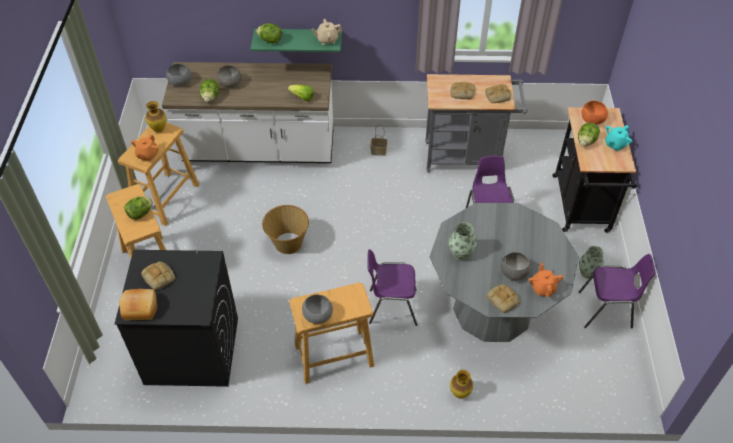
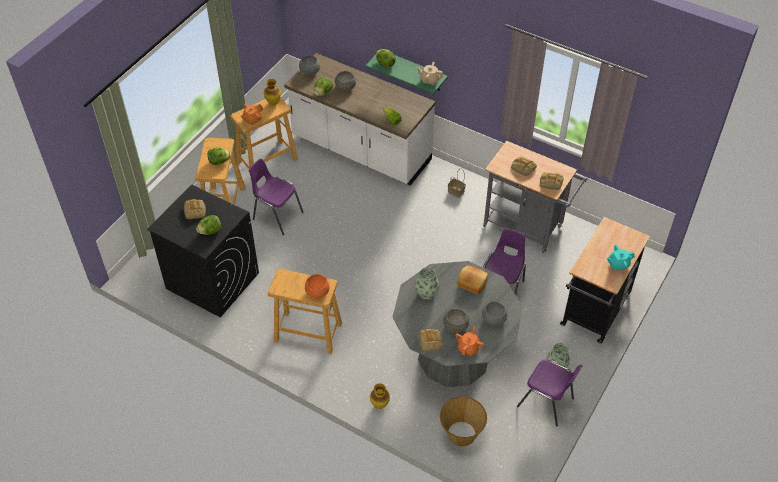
camera: 30 degrees right, 0 degrees up
bread [119,289,157,320] -> bread moved to [457,265,488,294]
basket [262,205,309,254] -> basket moved to [440,396,487,446]
grey bowl [302,295,333,324] -> grey bowl moved to [482,301,507,326]
purple chair [367,249,418,326] -> purple chair moved to [249,158,304,235]
lettuce [578,123,600,146] -> lettuce moved to [196,215,221,235]
orange bowl [582,101,608,125] -> orange bowl moved to [305,274,330,299]

